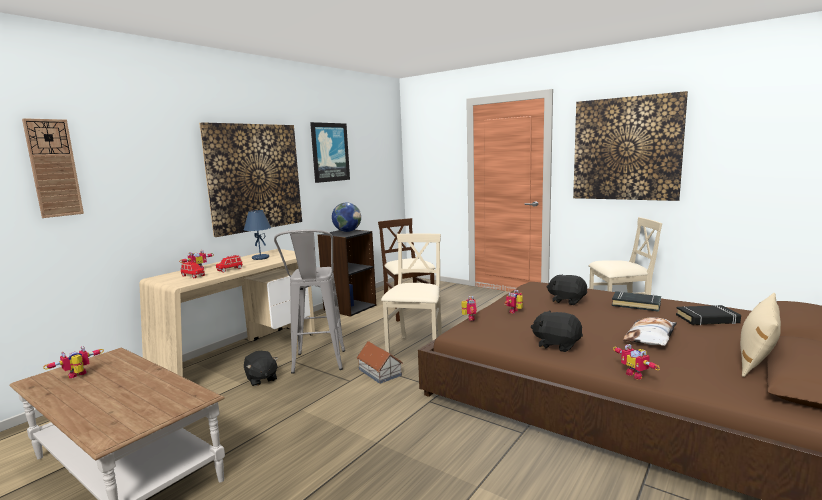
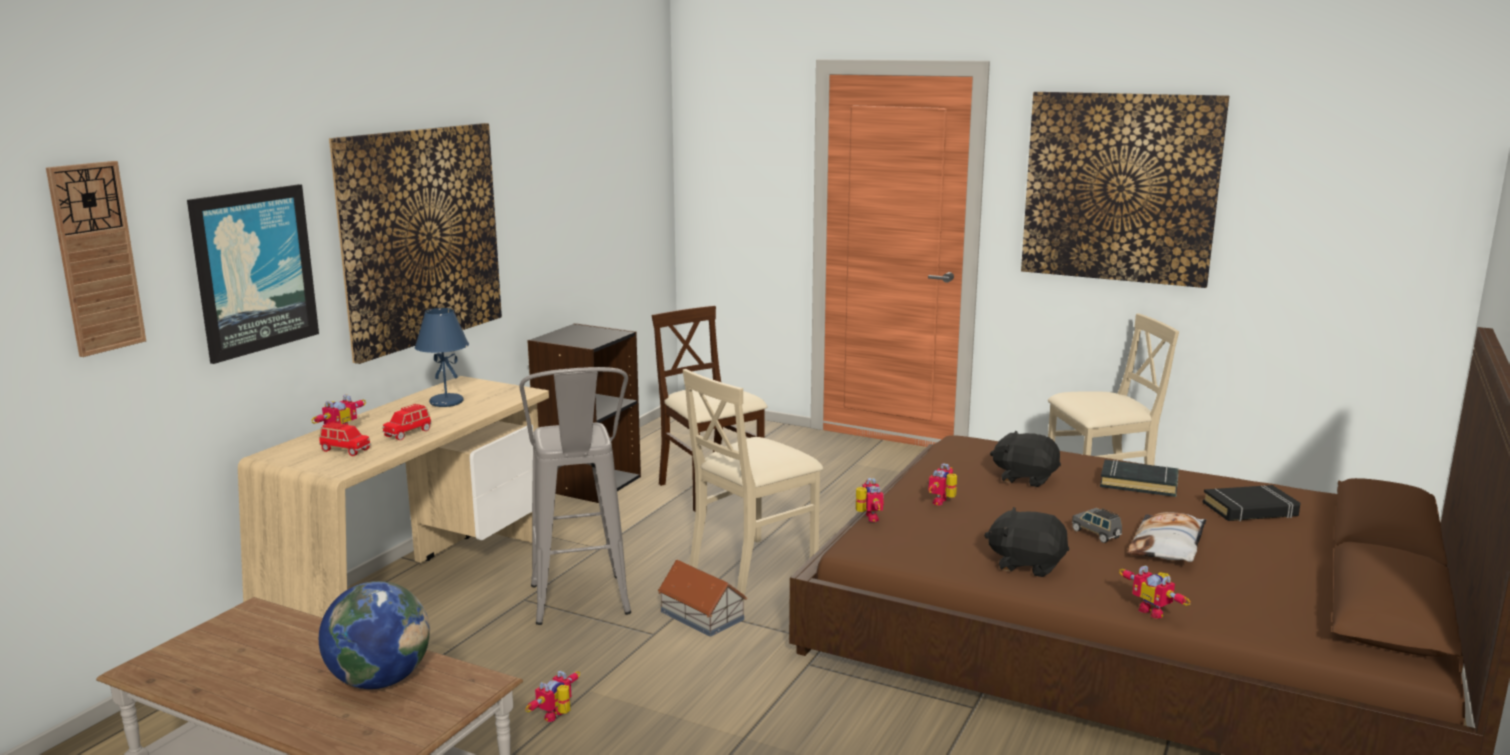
camera: 10 degrees left, 5 degrees up
toy robot [43,346,104,378] -> toy robot moved to [525,671,580,722]
black plush toy [244,351,278,386] -> none
picture [310,122,350,183] -> picture moved to [187,184,319,364]
globe [332,202,361,232] -> globe moved to [319,581,430,689]
beige chair [381,234,442,353] -> beige chair turned 135 degrees counterclockwise [683,369,823,595]
beige pillow [740,293,781,377] -> none
none -> grey toy car [1072,508,1122,543]

